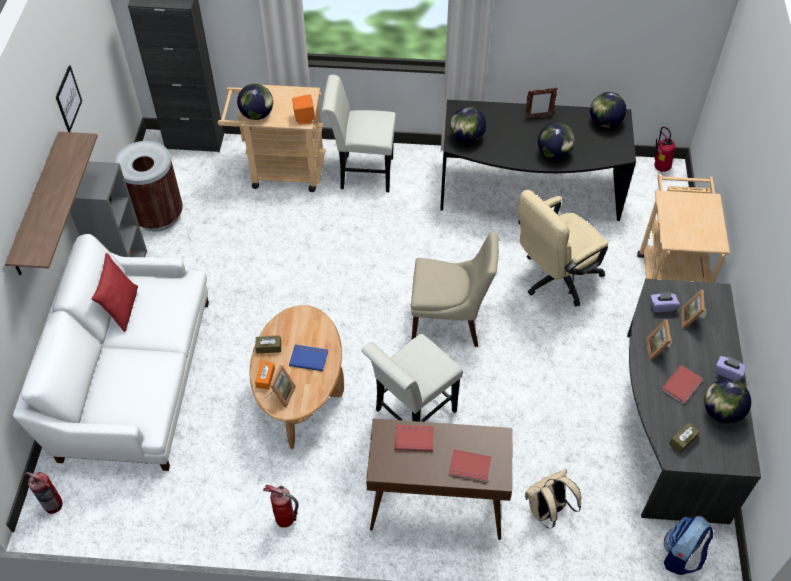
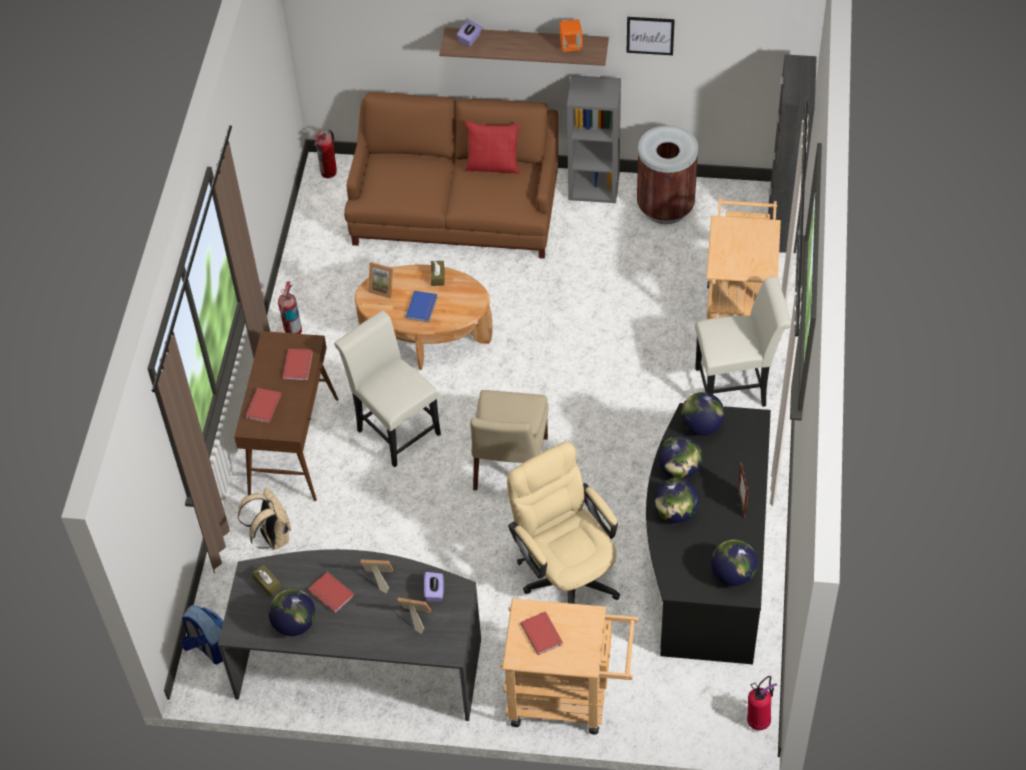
camera: 95 degrees right, 0 degrees up
white sofa [13,234,209,471] -> brown sofa [344,92,558,259]
globe [237,84,273,120] -> globe moved to [658,435,702,479]
orange tissue box [255,361,275,389] -> none
orange speaker [292,94,315,124] -> orange speaker moved to [560,19,582,52]
white chair [322,75,396,192] -> white chair turned 75 degrees clockwise [695,277,791,407]
purple tissue box [716,356,746,381] -> purple tissue box moved to [457,20,482,47]
none -> red book [520,611,563,655]

